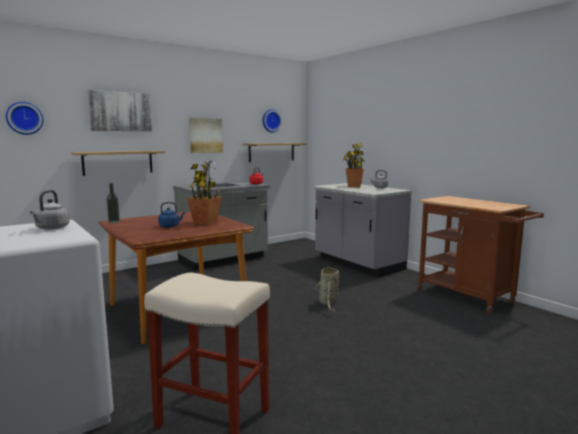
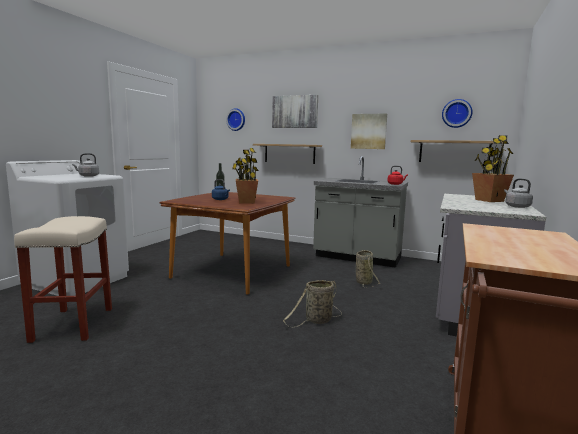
camera: 60 degrees right, 0 degrees up
none -> basket [356,250,380,288]

